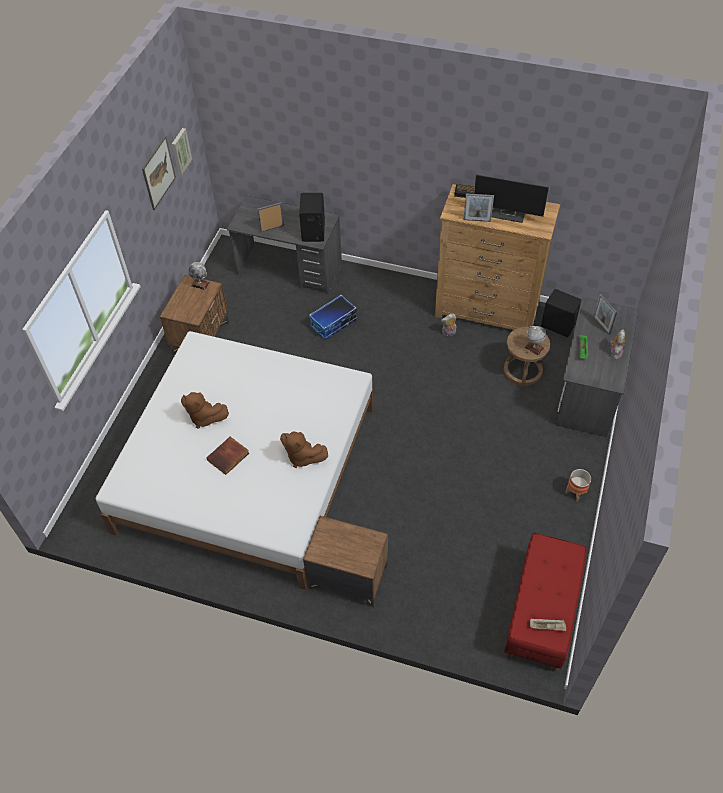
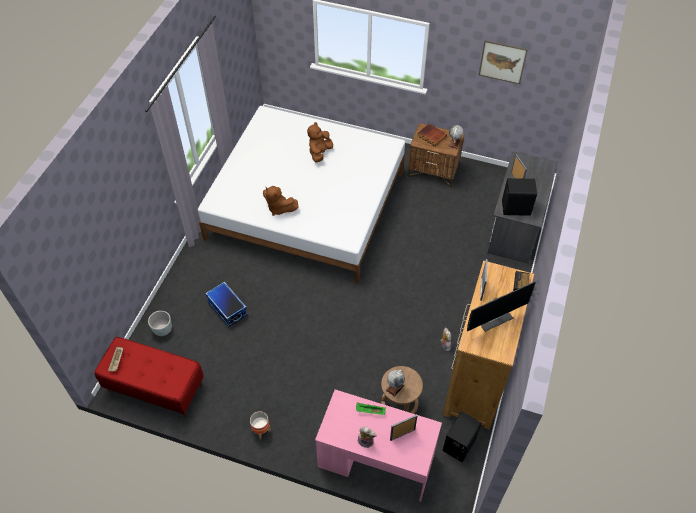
camera: 90 degrees right, 0 degrees up
picture [172,128,192,175] -> none
book [207,437,249,475] -> book moved to [417,124,447,147]
brown plush toy [280,431,328,468] -> brown plush toy turned 90 degrees counterclockwise [263,186,298,216]
brown nightstand [303,516,388,608] -> none
storage box [309,295,357,340] -> storage box moved to [205,282,247,327]
monitor [474,174,549,223] -> monitor turned 135 degrees counterclockwise [467,281,536,332]
grey desk [555,297,639,437] -> pink desk [315,390,442,502]
none -> grey planter [148,311,172,336]

